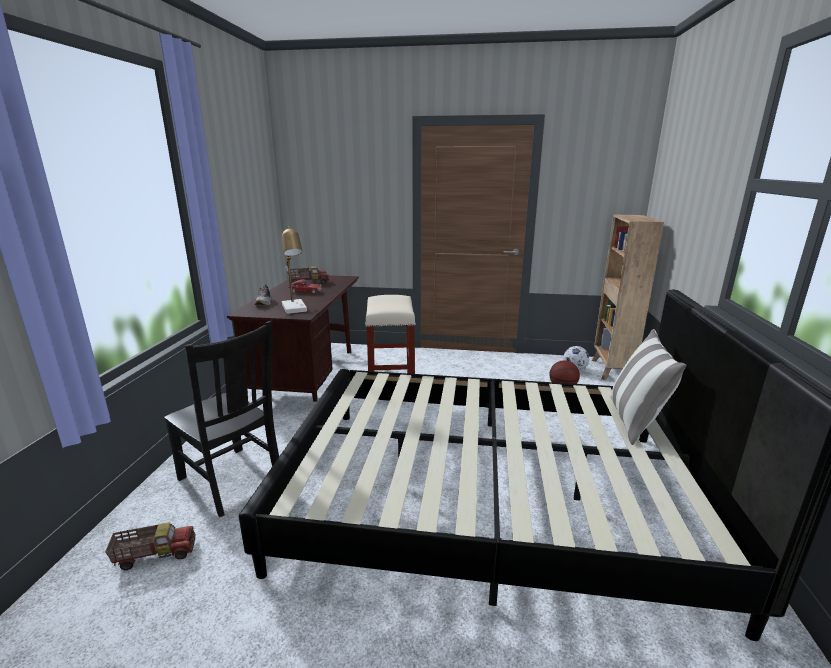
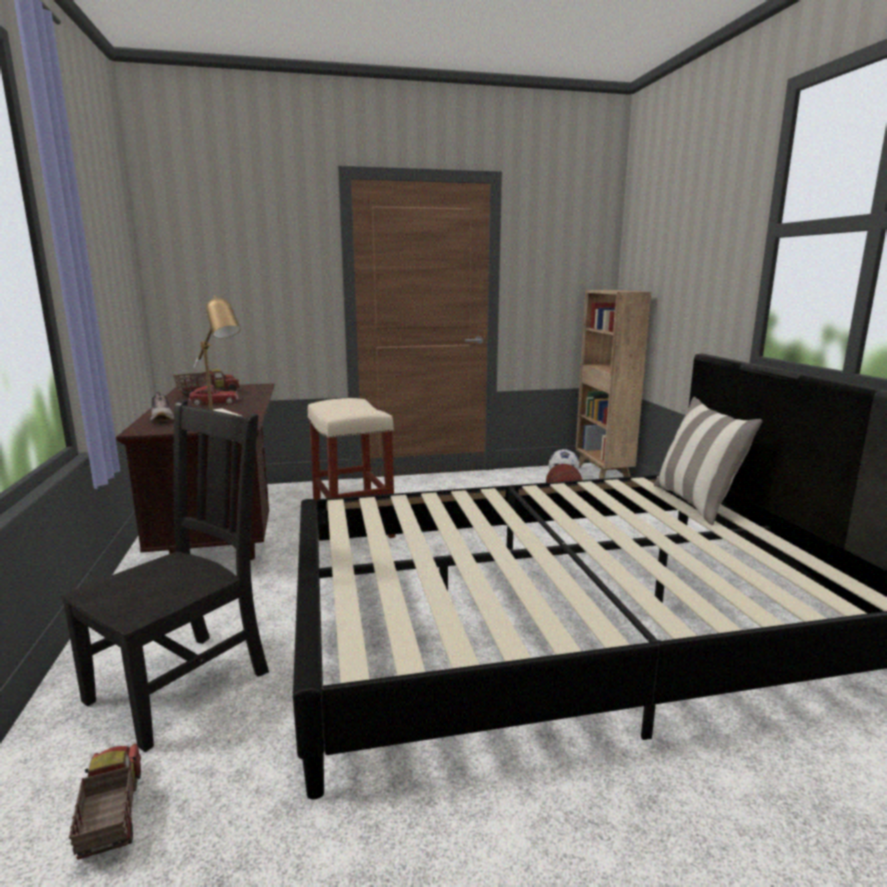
camera: 20 degrees left, 5 degrees down
toy truck [105,523,195,570] -> toy truck turned 75 degrees counterclockwise [69,744,141,860]
black chair [164,321,279,517] -> black chair turned 75 degrees counterclockwise [61,399,269,752]

